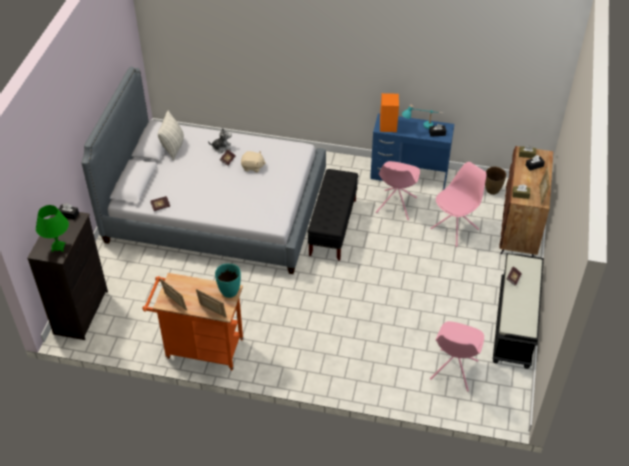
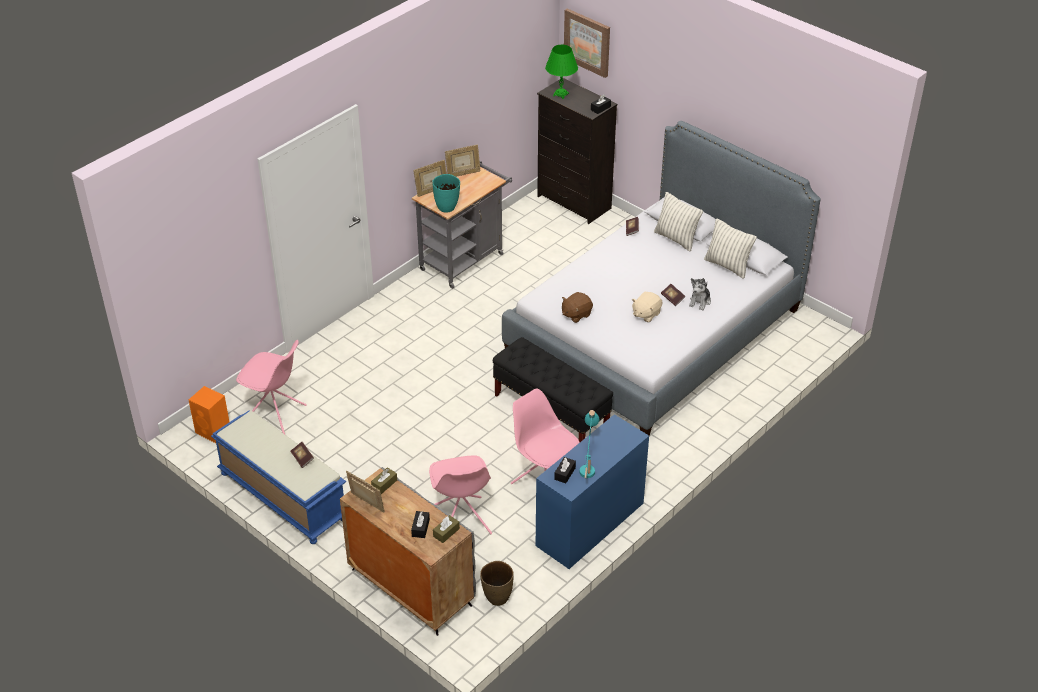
camera: 120 degrees right, 5 degrees down
orange cart [142,273,243,370] -> grey cart [412,161,512,289]
orange speaker [380,93,399,132] -> orange speaker moved to [189,386,229,443]
pink chair [430,321,484,391] -> pink chair turned 150 degrees clockwise [236,340,307,434]
black bench [493,253,544,369] -> blue bench [211,411,346,544]
brown cabinet [499,146,553,257] -> grey cabinet [340,467,476,636]
none -> brown plush toy [562,292,593,323]
none -> picture [564,8,610,78]
none -> pillow [654,192,703,252]

